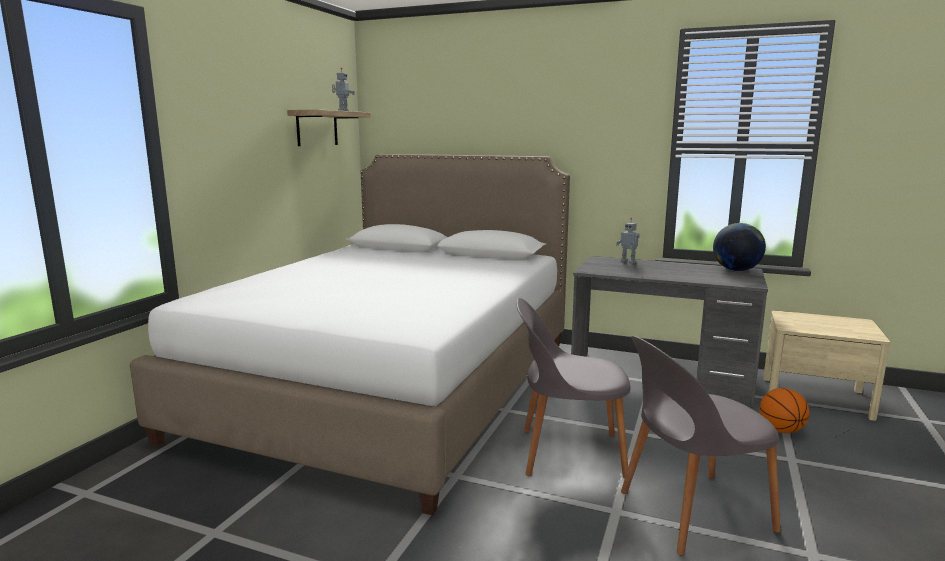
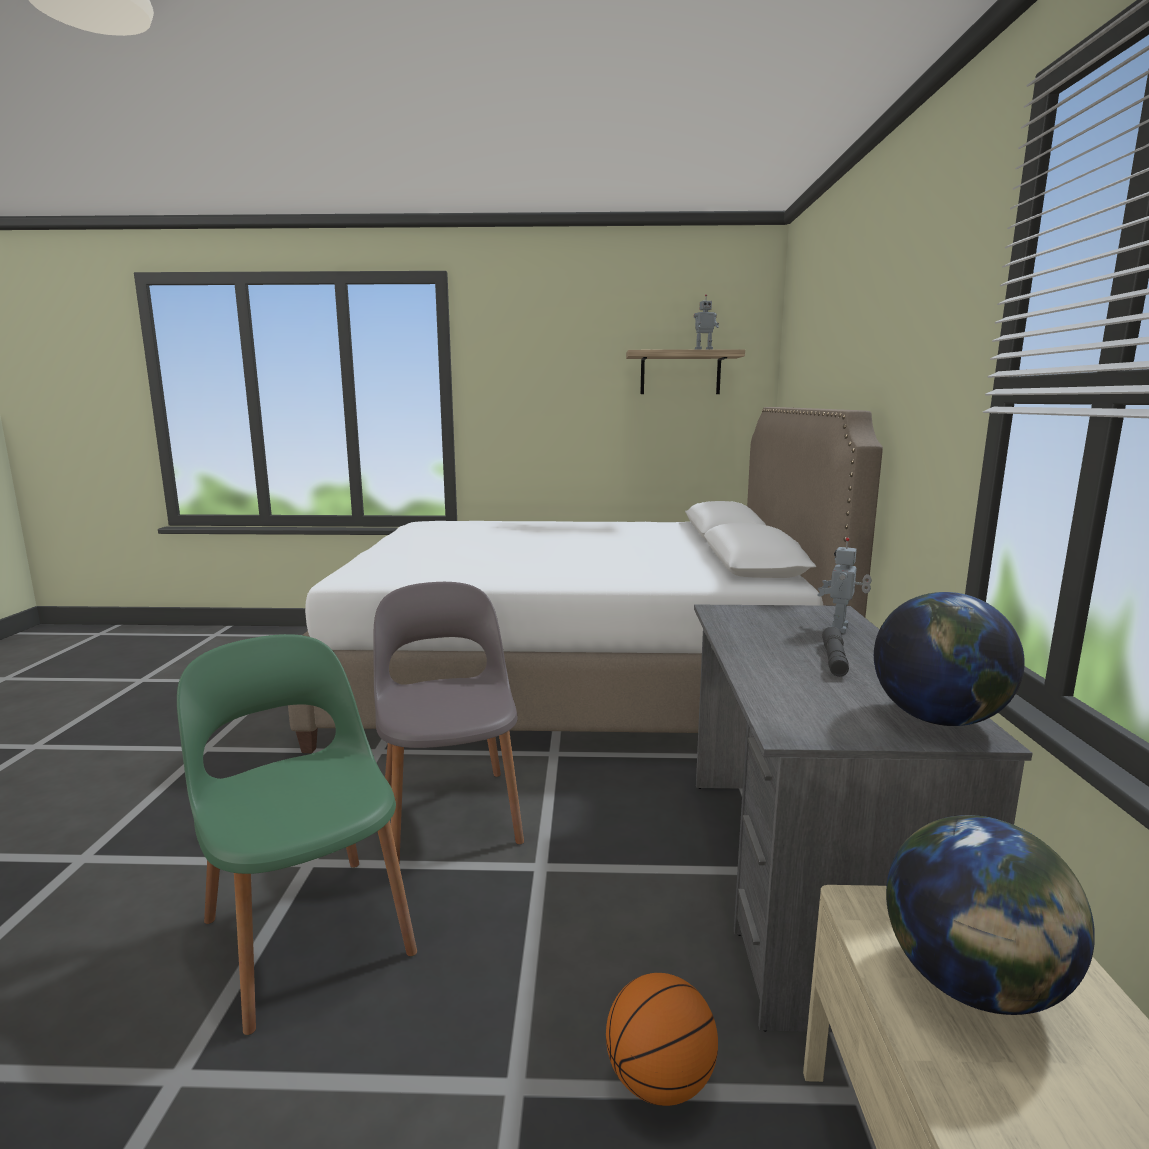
camera: 70 degrees right, 0 degrees up
grey chair [621,336,781,555] -> green chair [177,634,417,1035]
none -> grey flashlight [822,627,849,677]
none -> globe [886,815,1095,1015]

